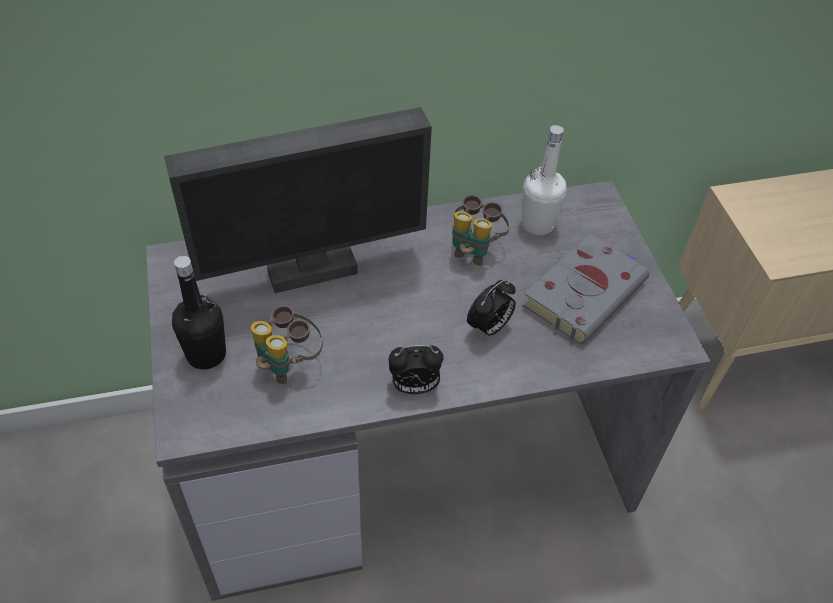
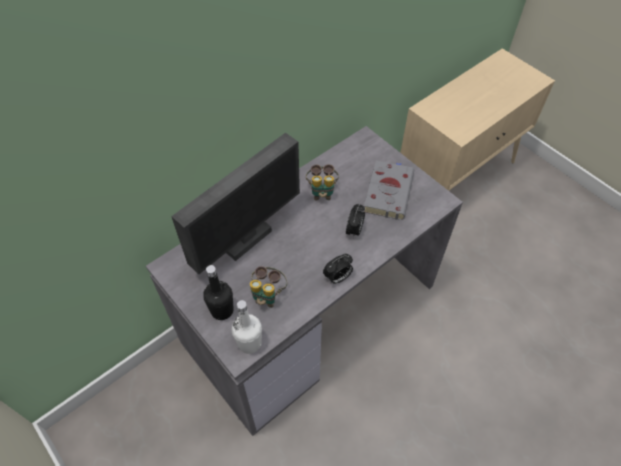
camera: 25 degrees left, 5 degrees up
white bottle [521,125,567,235] -> white bottle moved to [231,300,262,354]

